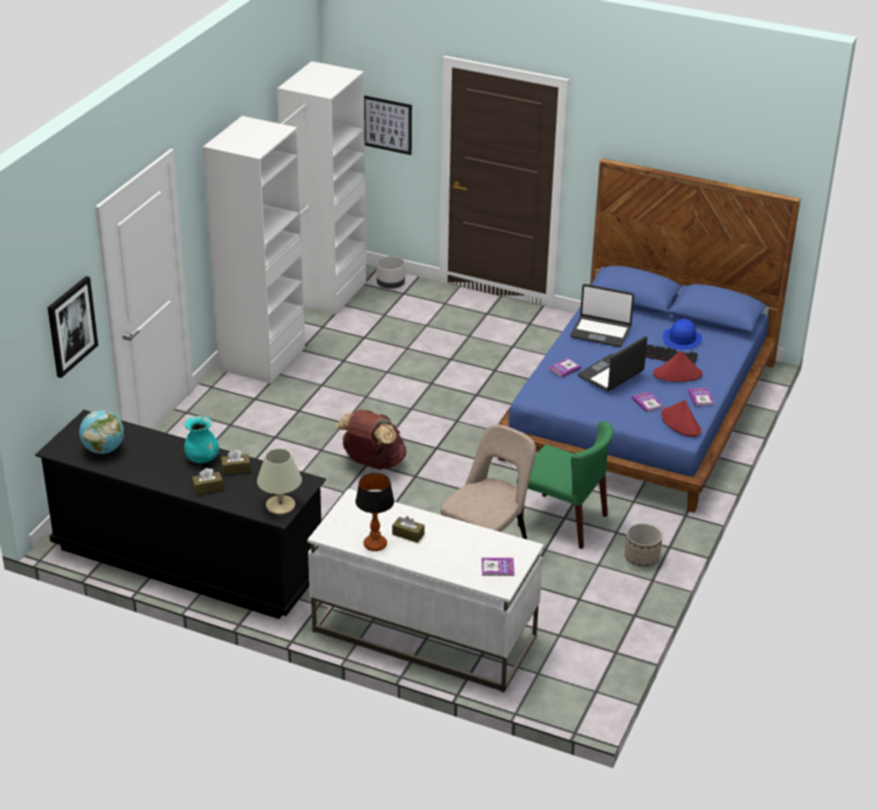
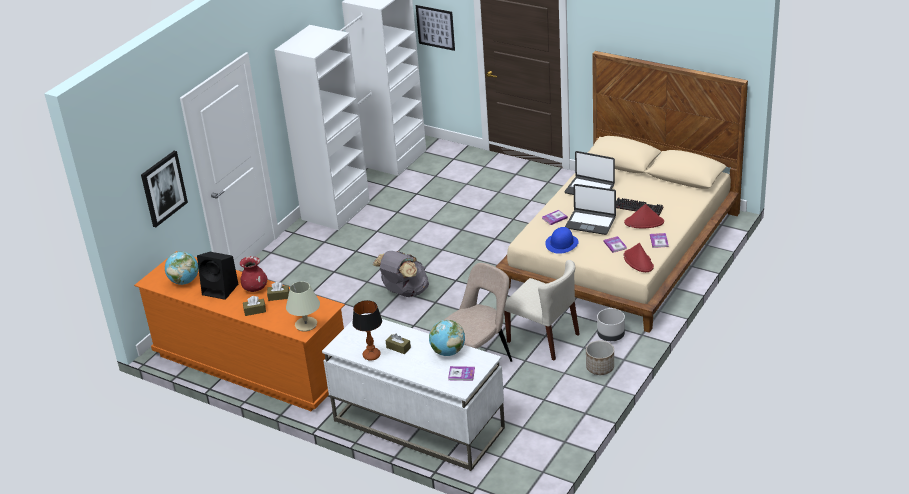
camera: 10 degrees right, 0 degrees up
black dresser [35,410,326,619] -> orange dresser [134,251,345,411]
turquoise vase [184,416,219,463] -> red vase [240,256,267,292]
brown backpack [336,410,407,470] -> grey backpack [373,251,429,297]
grey planter [376,256,405,289] -> grey planter moved to [597,308,625,341]
blue bed [498,158,800,513] -> beige bed [496,51,748,333]
green chair [517,421,614,549] -> beige chair [504,260,580,360]
laptop [578,336,647,391] -> laptop turned 120 degrees counterclockwise [565,184,616,235]
blue hat [663,319,702,350] -> blue hat moved to [545,227,579,254]
none -> black speaker [197,252,238,300]
none -> globe [429,320,465,356]

